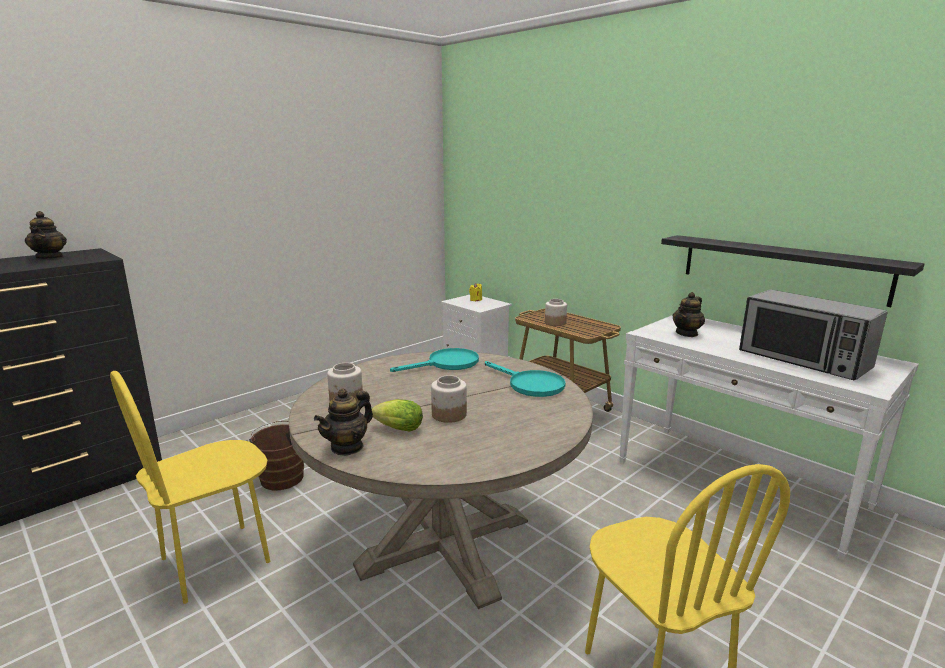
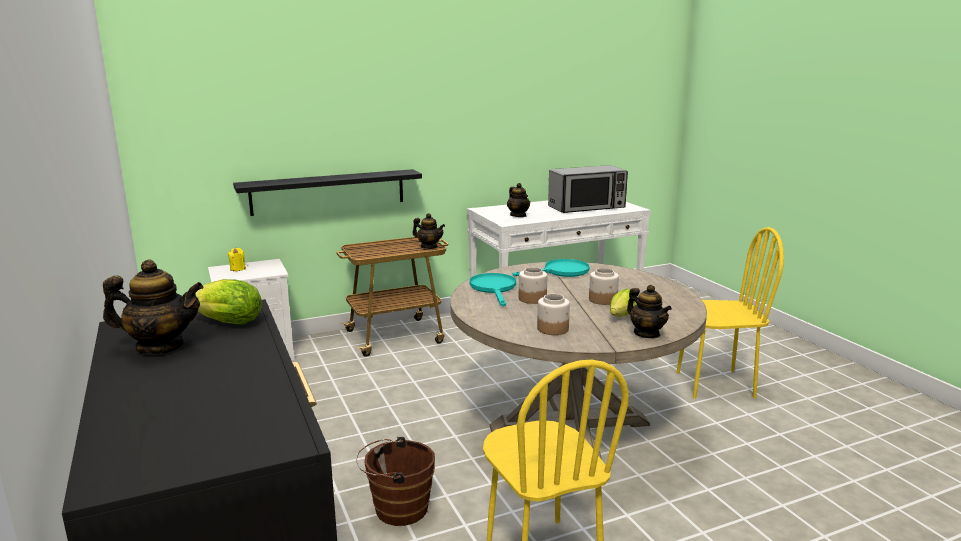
camera: 70 degrees left, 0 degrees up
jar [545,299,567,326] -> jar moved to [519,267,547,304]
black shelf [661,235,924,307] -> black shelf moved to [233,169,422,216]
none -> lettuce [195,279,262,325]
none -> teapot [412,213,445,249]

